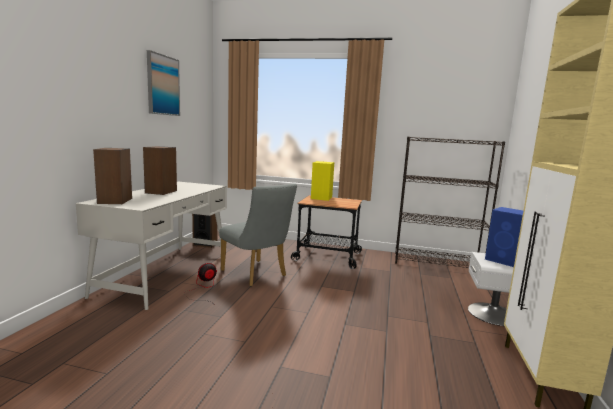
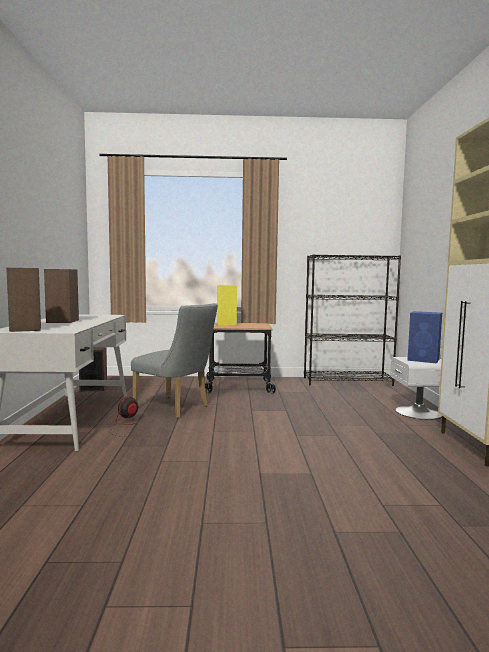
camera: 15 degrees left, 5 degrees down
picture [147,50,180,116] -> none

